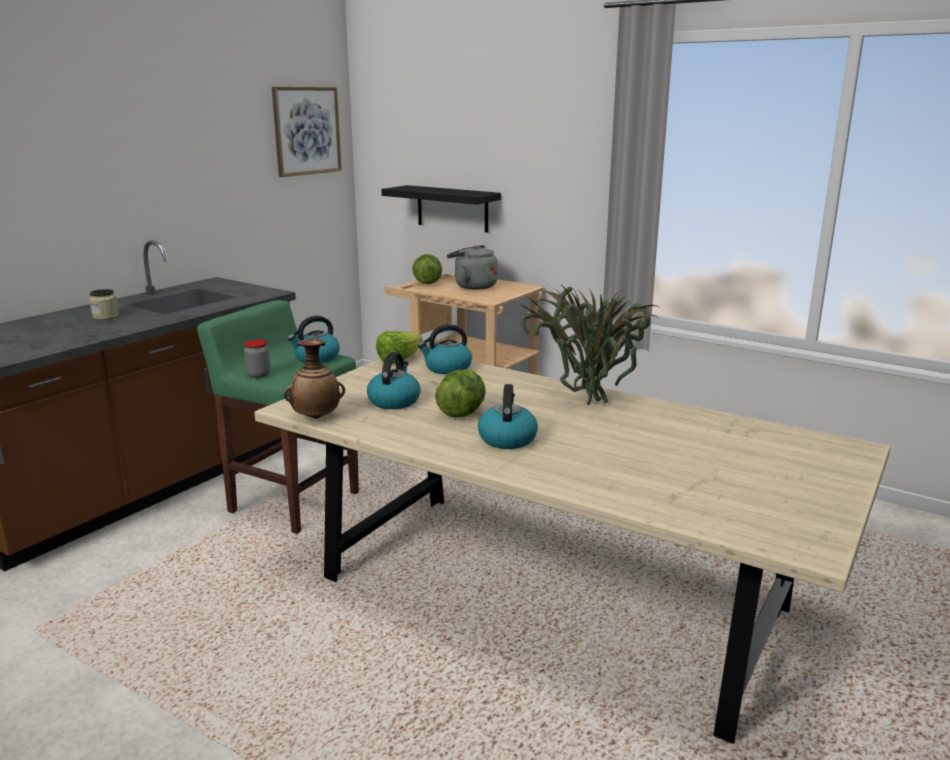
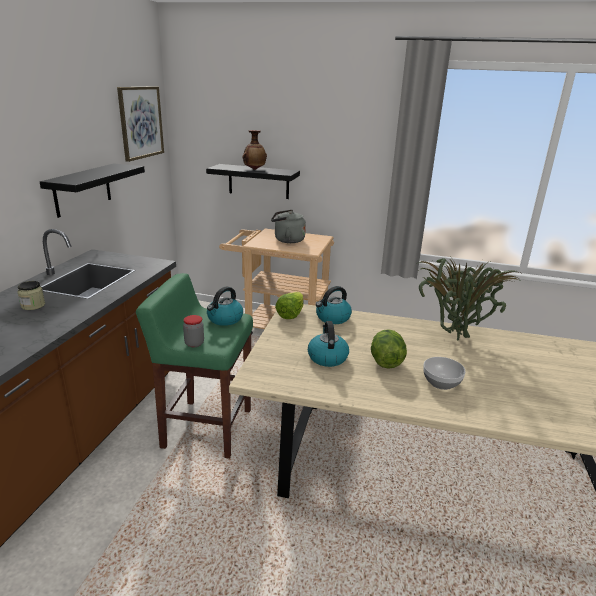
camera: 20 degrees left, 5 degrees up
vase [284,338,345,419] -> vase moved to [242,130,267,170]
lettuce [412,254,442,284] -> none
kettle [478,384,538,449] -> bowl [423,357,466,390]
none -> black shelf [40,164,145,218]

